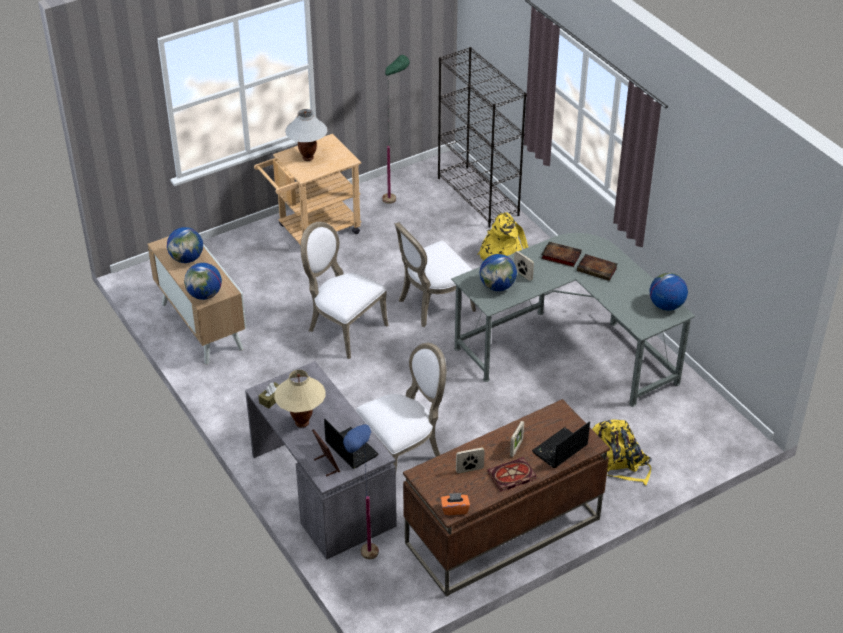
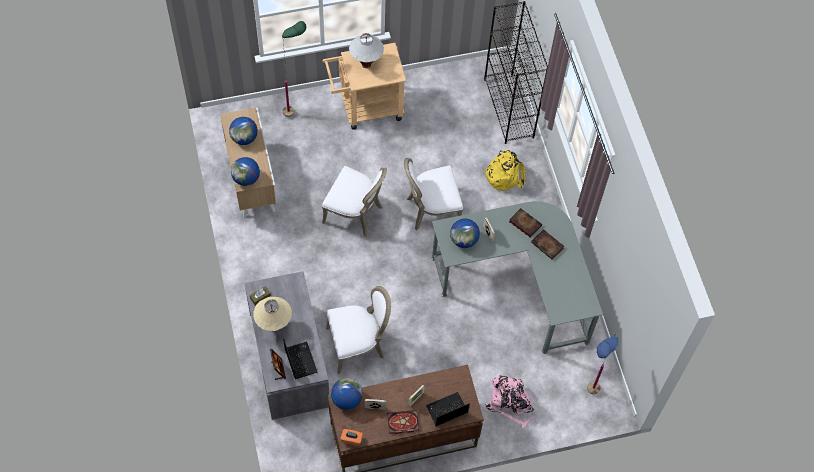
camera: 15 degrees right, 20 degrees up
white chair [301,222,388,359] -> white chair turned 150 degrees clockwise [322,166,387,237]
blue floor lamp [343,424,379,559] -> blue floor lamp moved to [587,337,619,394]
green floor lamp [382,55,410,204] -> green floor lamp moved to [282,21,306,117]
yellow backpack [592,420,652,485] -> pink backpack [485,375,534,428]
globe [649,273,688,311] -> globe moved to [331,378,363,410]

